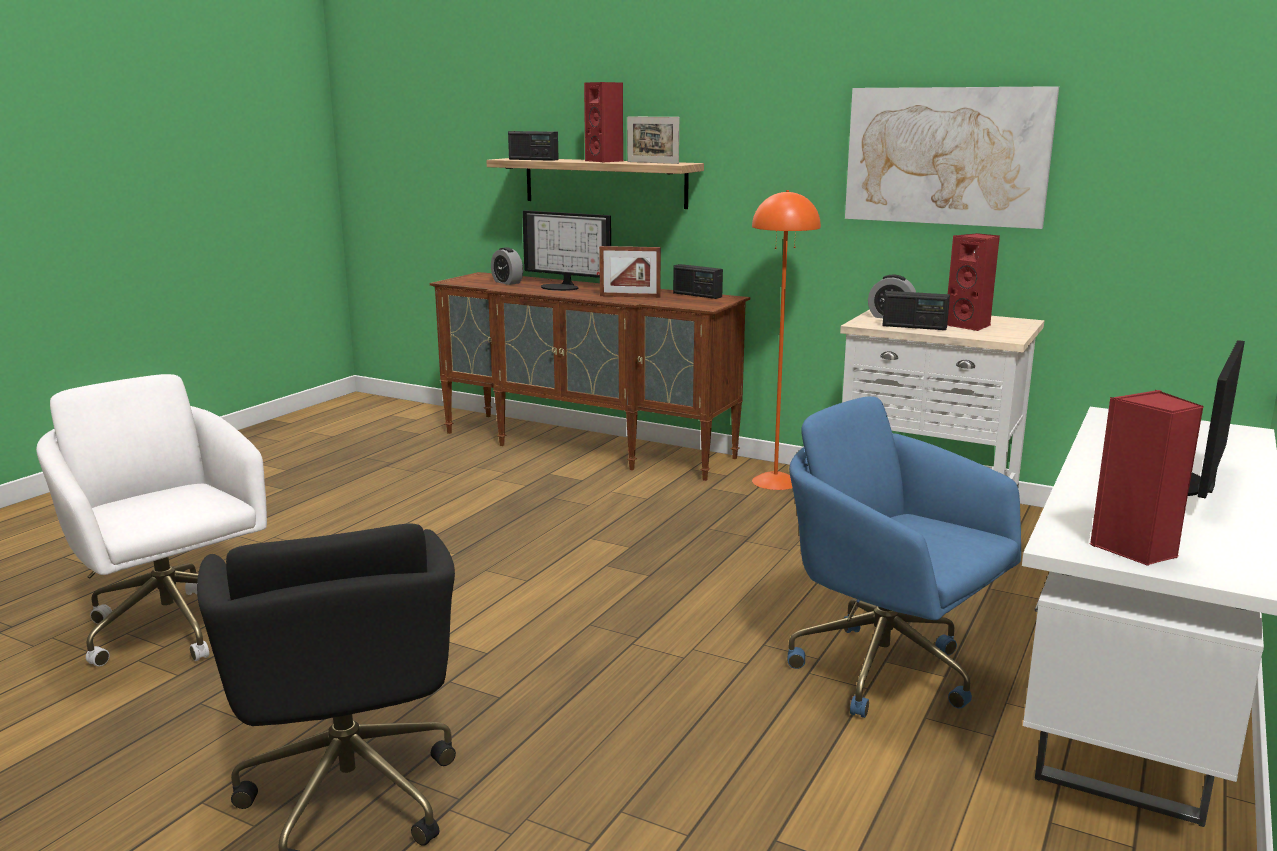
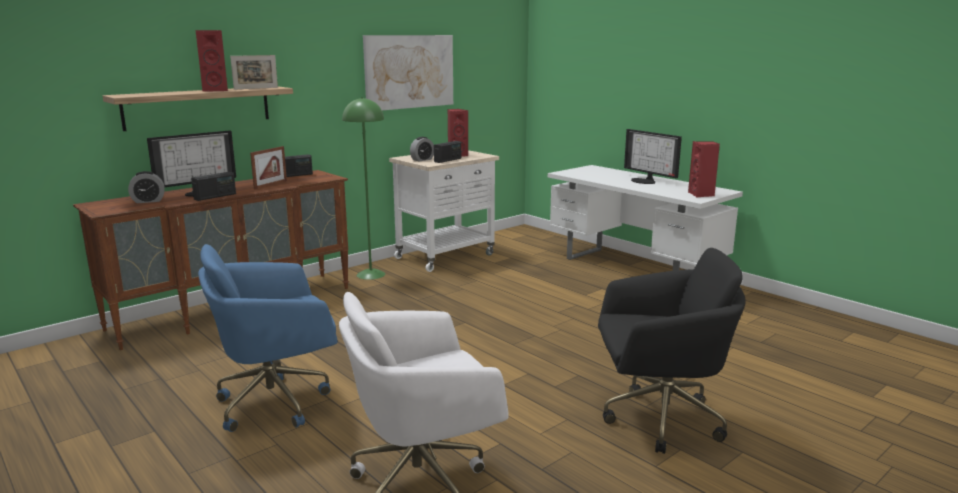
camera: 70 degrees left, 0 degrees up
radio [508,131,559,161] -> radio moved to [191,172,236,201]
orange floor lamp [752,190,821,490] -> green floor lamp [342,97,385,280]
blue office chair [788,396,1021,718] -> blue office chair moved to [198,244,338,432]

